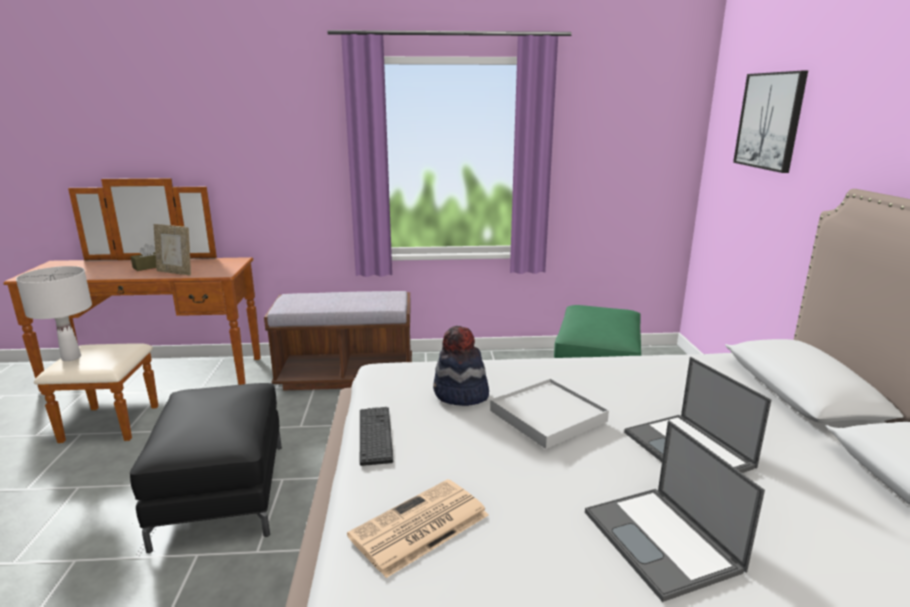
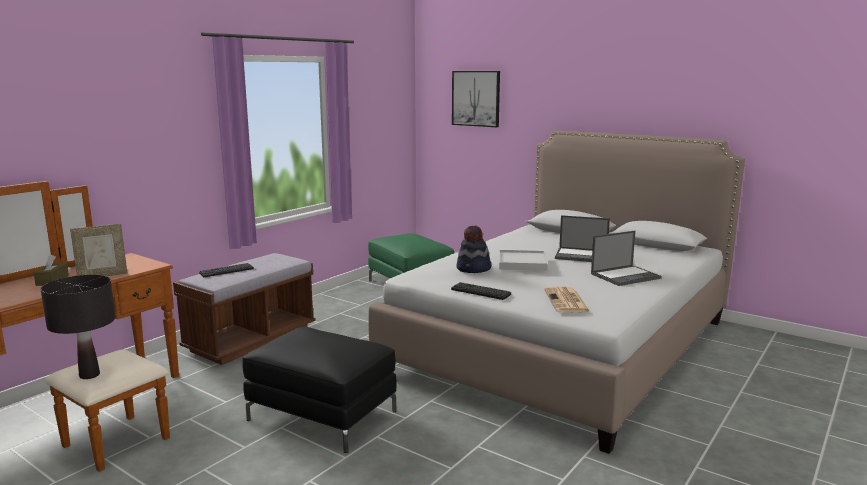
camera: 50 degrees left, 5 degrees down
white table lamp [16,266,92,361] -> black table lamp [41,275,116,379]
laptop [585,420,765,602] -> laptop turned 45 degrees counterclockwise [591,231,662,286]
none -> keyboard [199,263,254,277]

